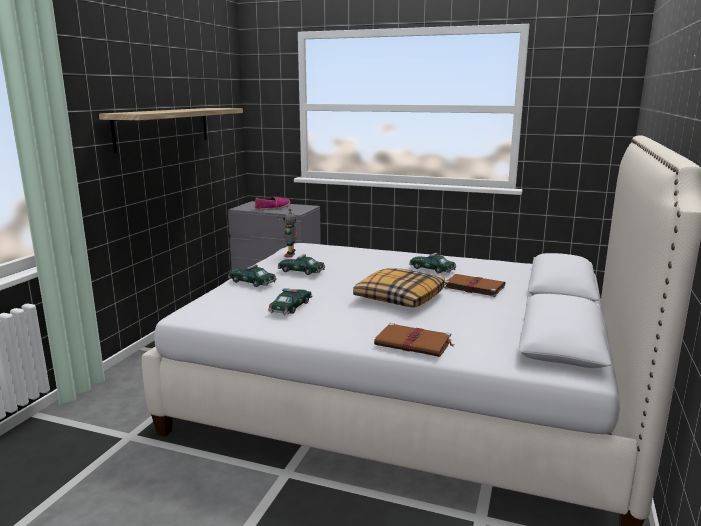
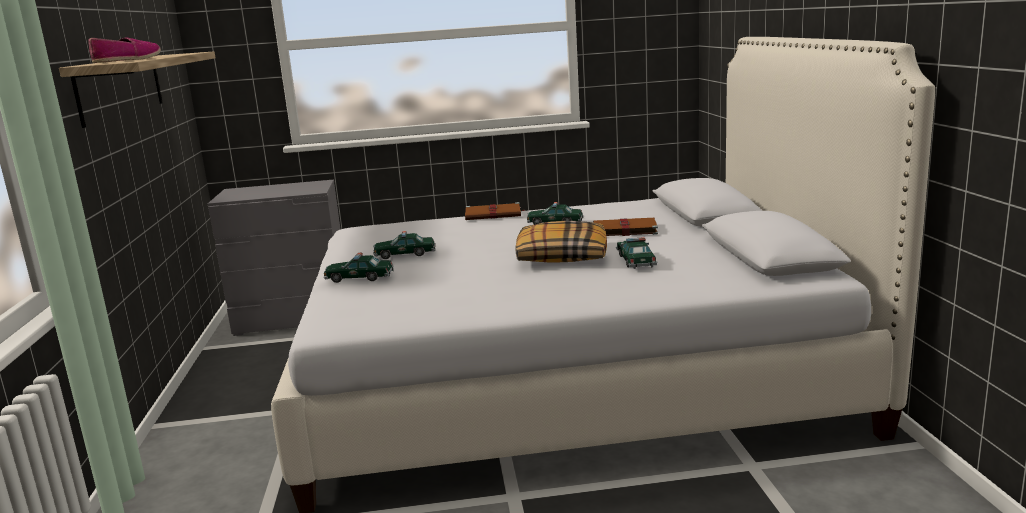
camera: 25 degrees left, 0 degrees up
shoe [255,196,290,210] -> shoe moved to [88,38,161,63]
toy car [268,288,313,315] -> toy car moved to [616,237,658,269]
toy robot [283,209,297,257] -> none
brown book [374,323,454,357] -> brown book moved to [465,202,525,220]

